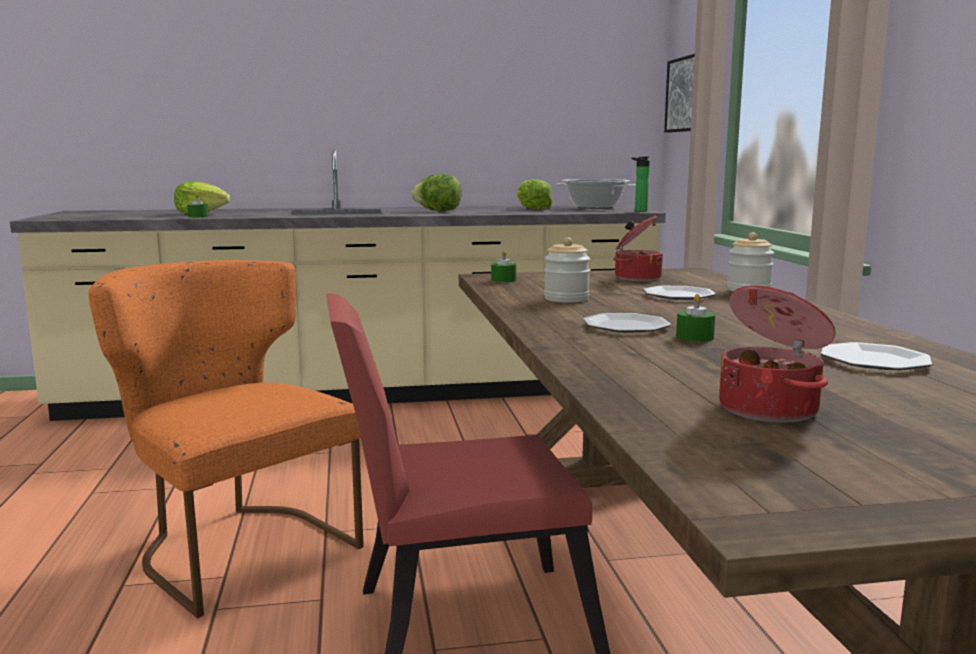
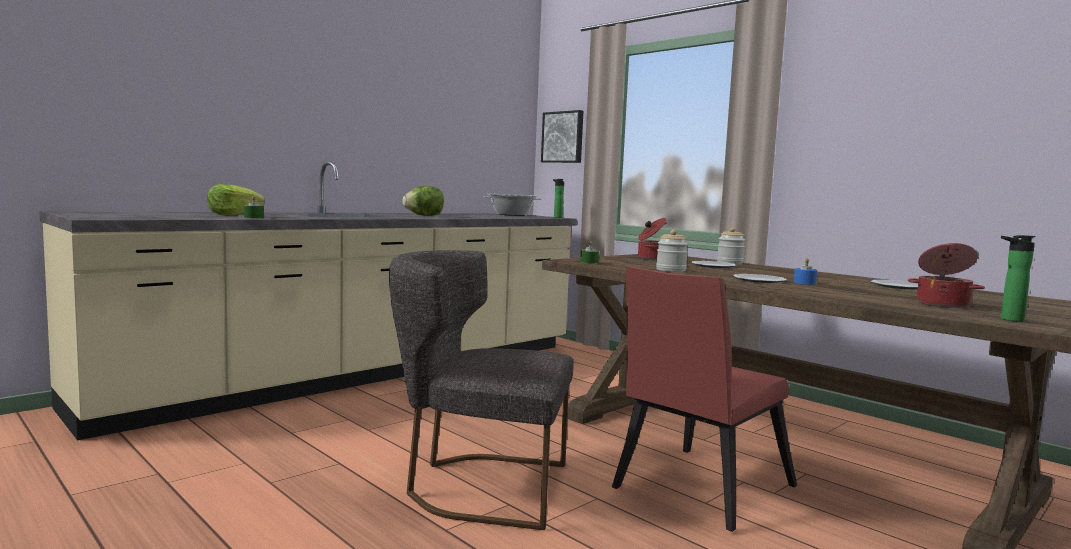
camera: 35 degrees left, 5 degrees down
orange chair [89,260,364,618] -> grey chair [389,250,574,530]
lettuce [517,179,553,210] -> none
green candle [676,294,715,342] -> blue candle [794,258,817,285]
none -> bottle [1001,235,1036,322]

